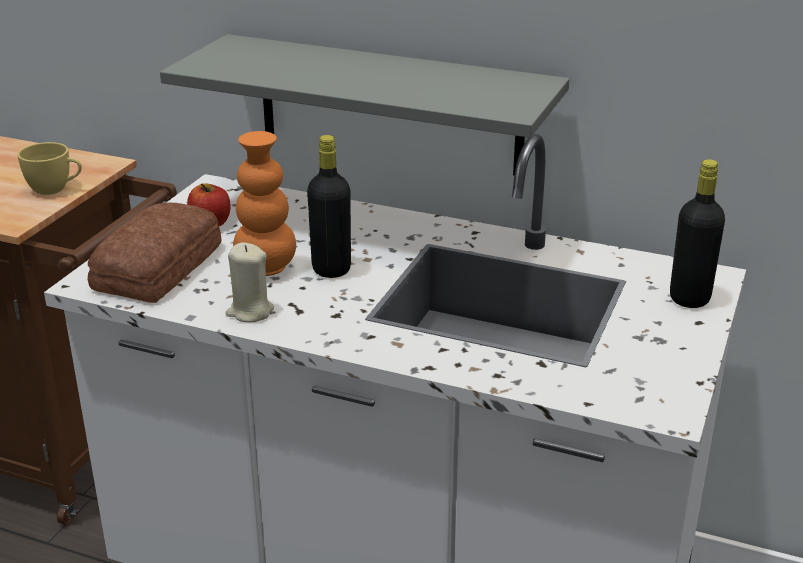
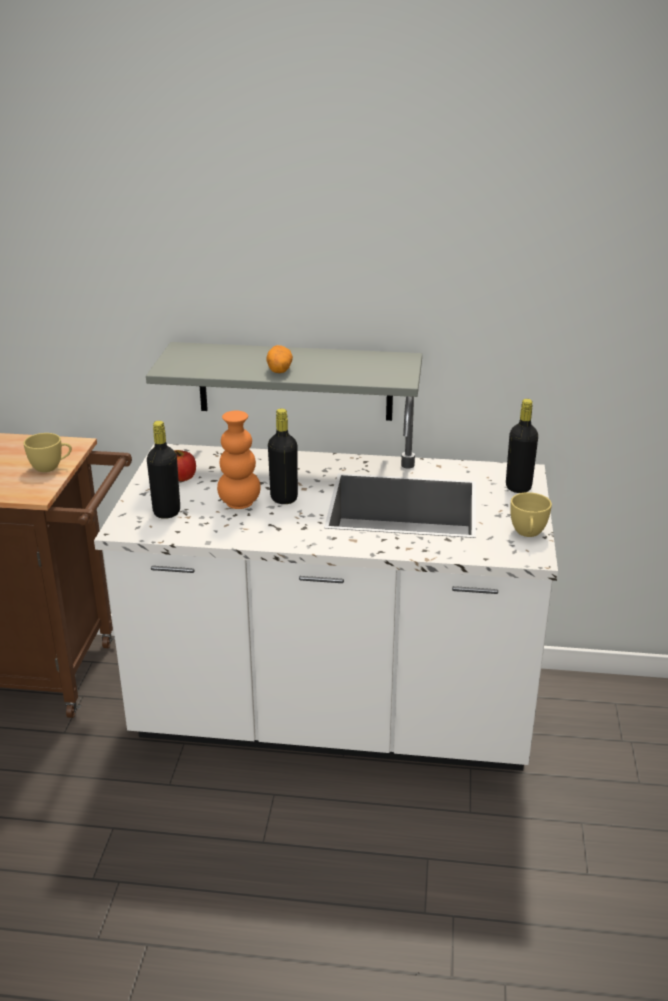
camera: 15 degrees left, 0 degrees up
bread [88,202,222,303] -> black bottle [147,421,180,519]
beige candle [225,242,274,322] -> none
none -> potato [266,345,293,373]
none -> yellow cup [510,492,552,537]

